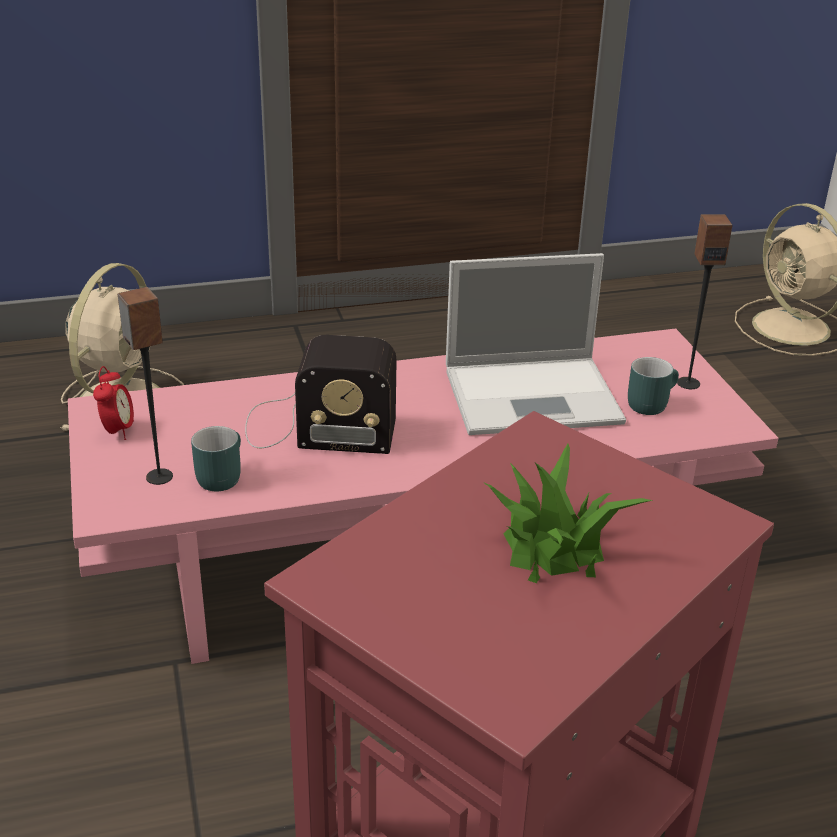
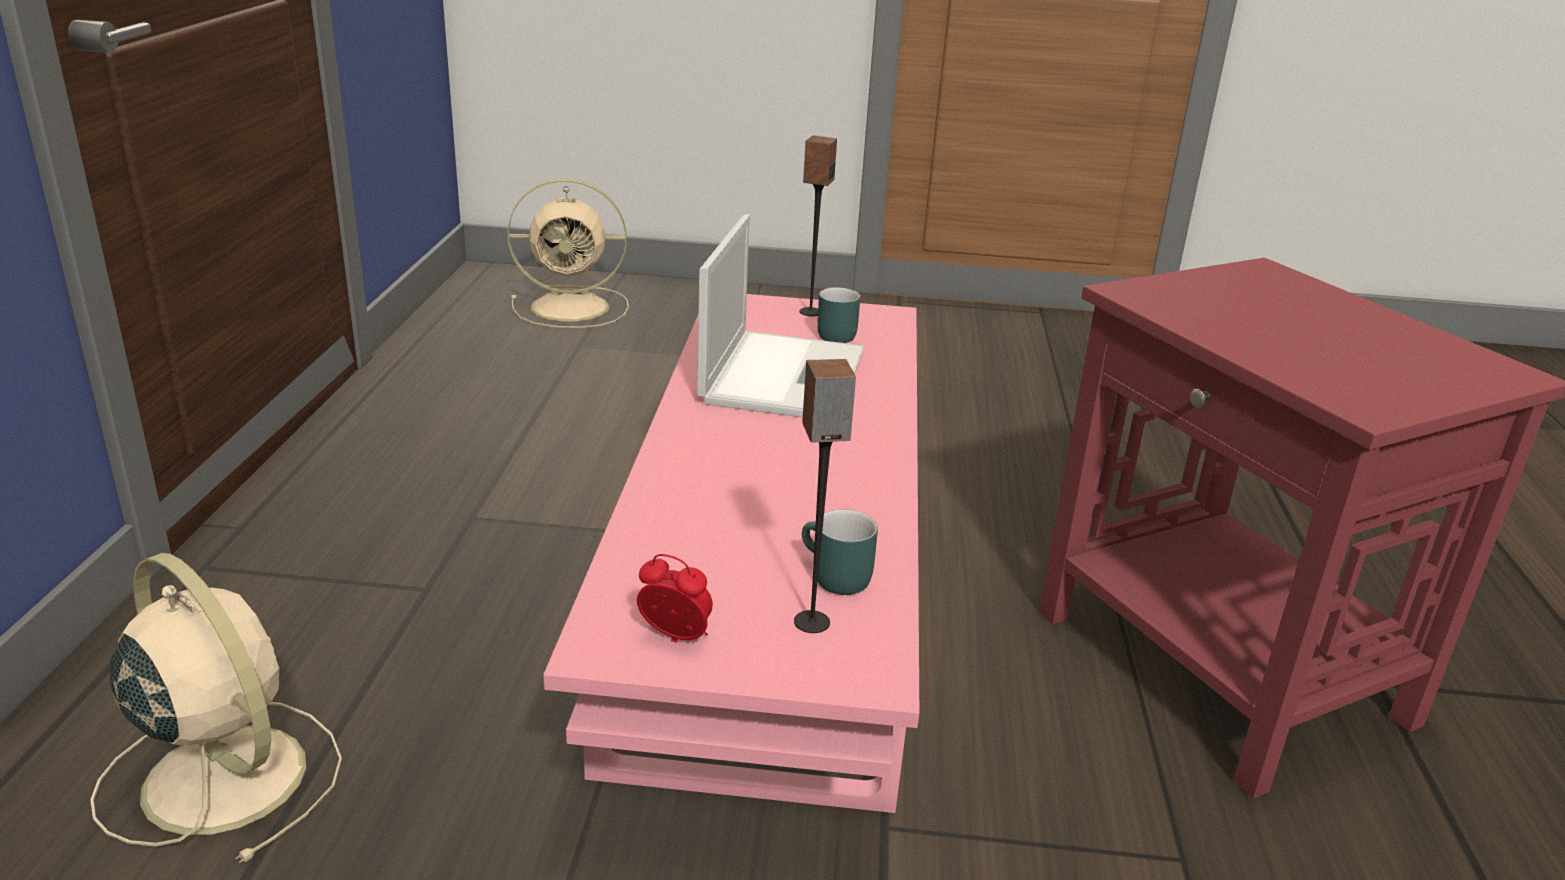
camera: 70 degrees left, 5 degrees down
radio [245,335,397,454] -> none
potted plant [483,444,653,583] -> none

